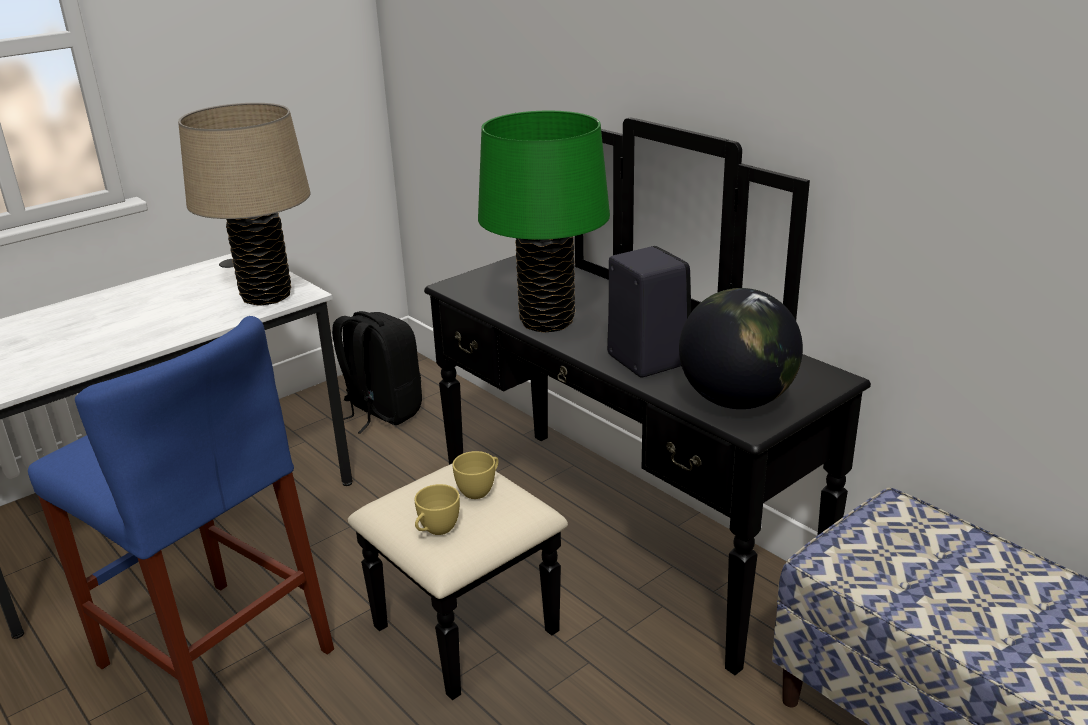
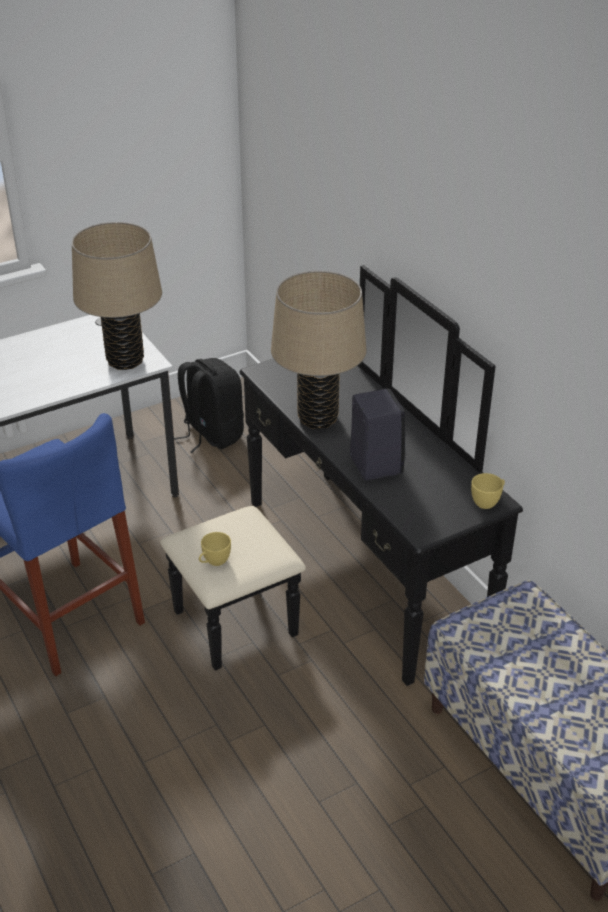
camera: 10 degrees right, 10 degrees up
yellow cup [452,451,499,499] -> yellow cup moved to [471,473,505,509]
green table lamp [478,111,610,332] -> beige table lamp [271,271,367,429]
globe [679,288,803,409] -> none

